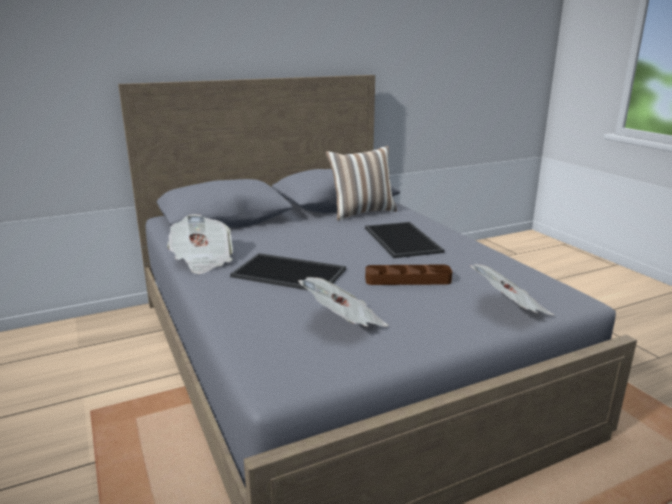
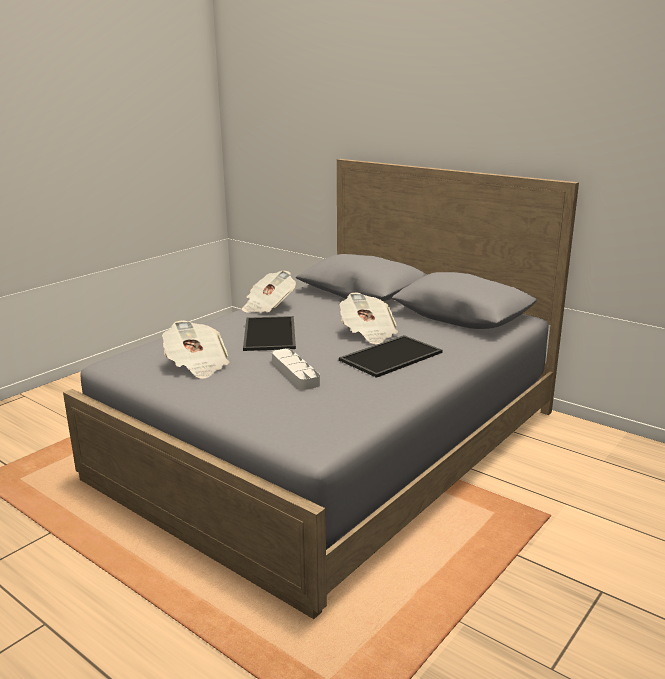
camera: 65 degrees right, 0 degrees up
pillow [326,146,397,221] -> none
brown tray [365,265,452,285] -> grey tray [272,349,320,390]
newspaper [470,264,554,315] -> newspaper moved to [339,293,398,344]

